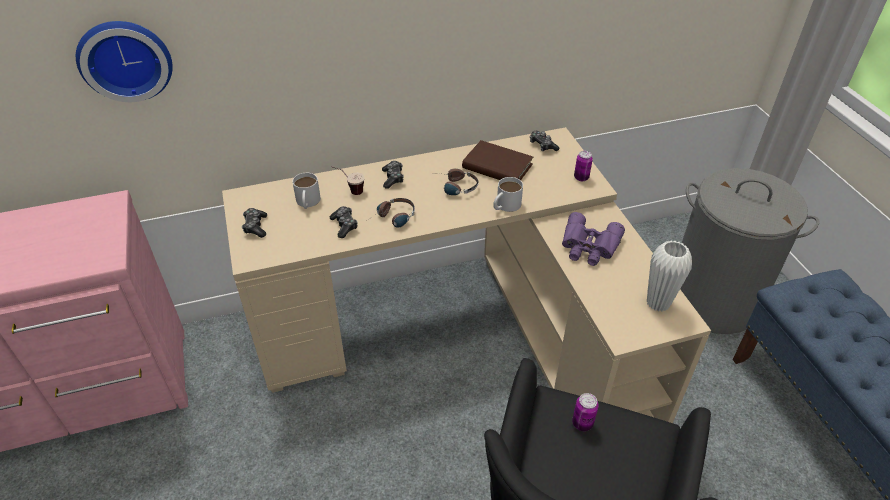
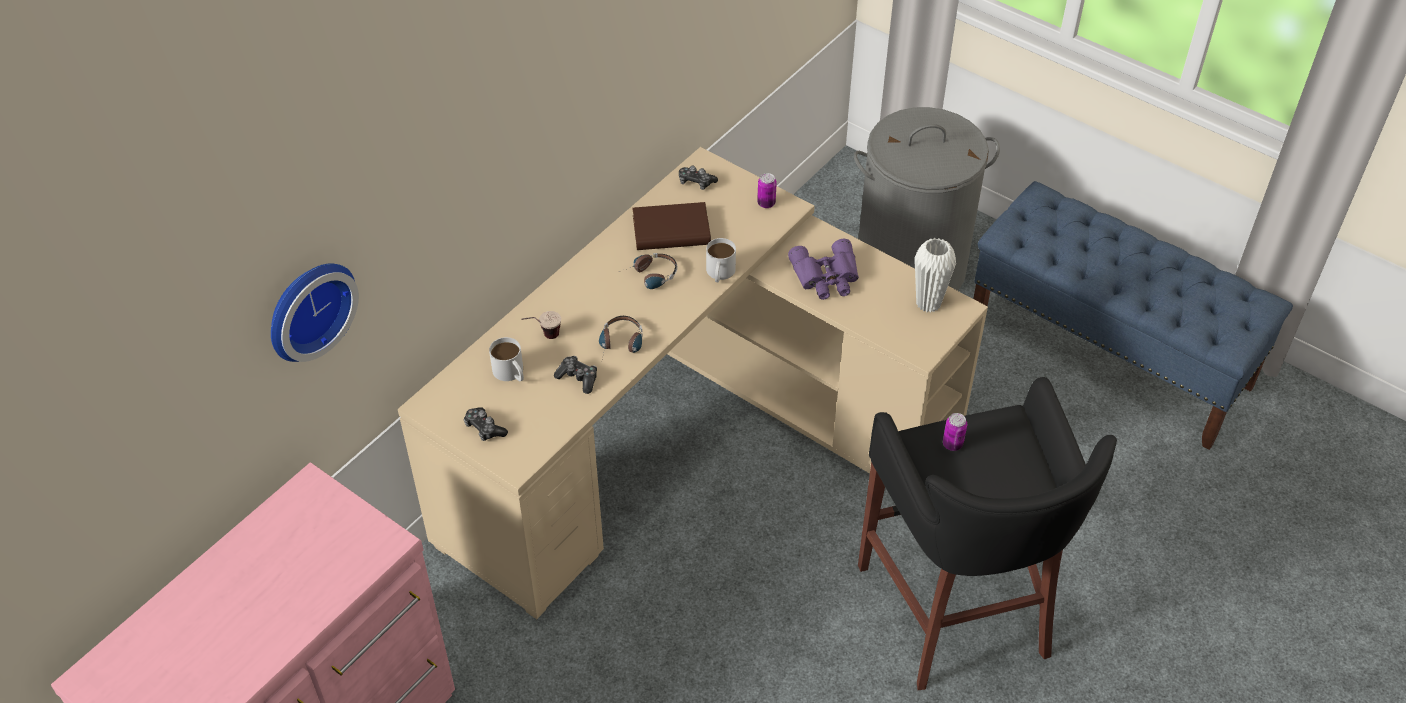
camera: 35 degrees left, 5 degrees up
game controller [382,161,404,189] -> none

